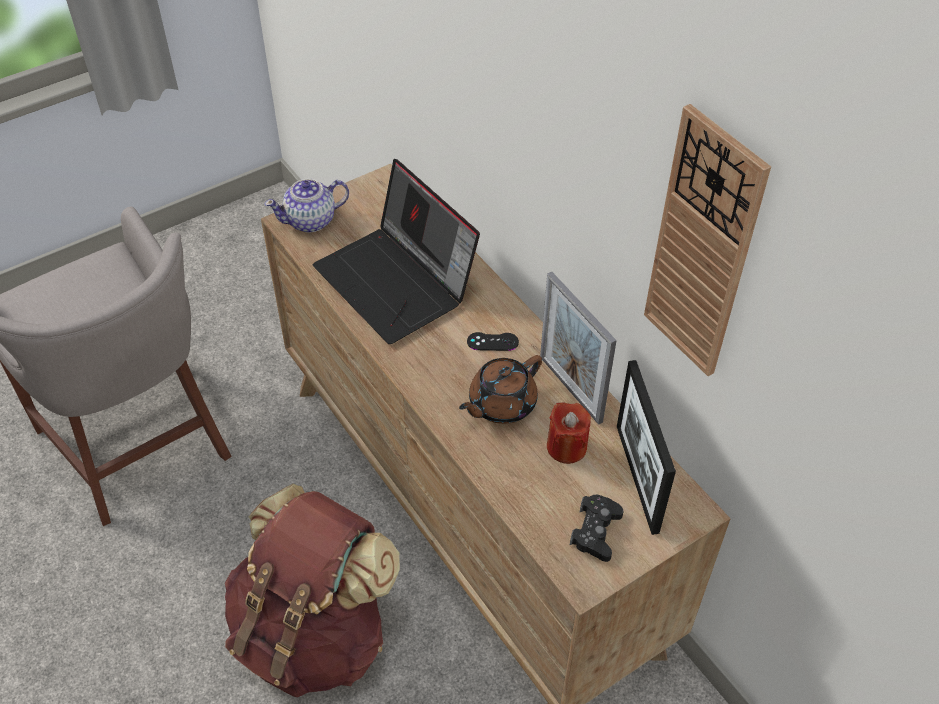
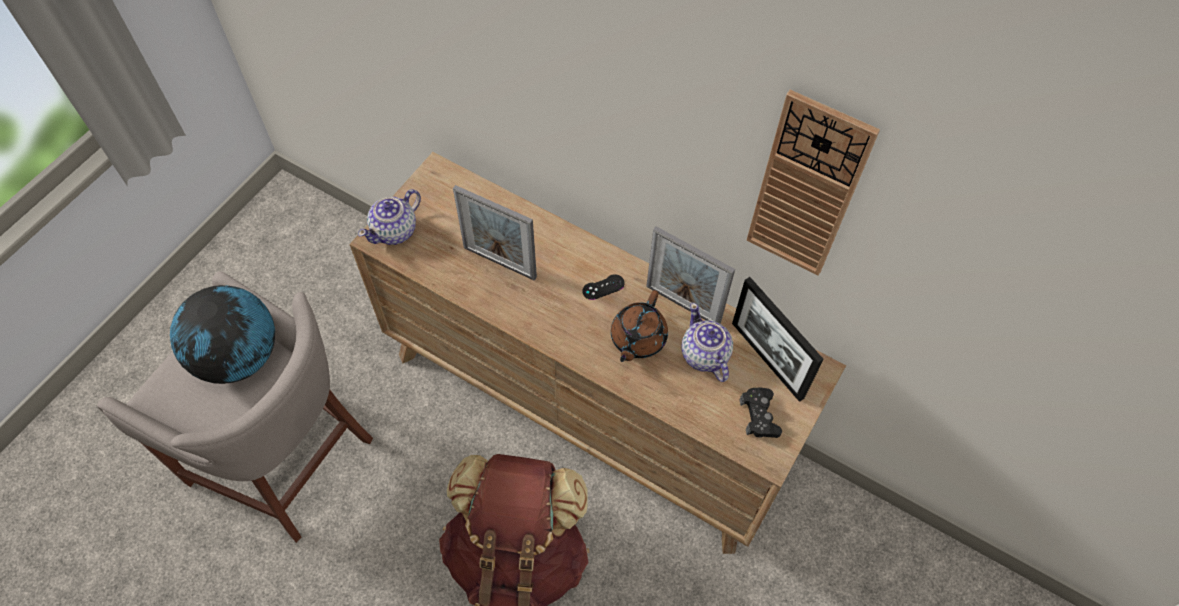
camera: 25 degrees left, 10 degrees up
laptop [313,159,480,344] -> picture frame [453,185,537,281]
red candle [547,402,591,464] -> teapot [681,303,733,382]
none -> globe [170,285,275,384]

